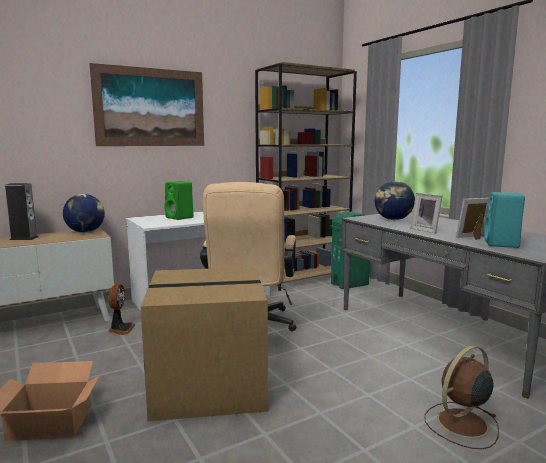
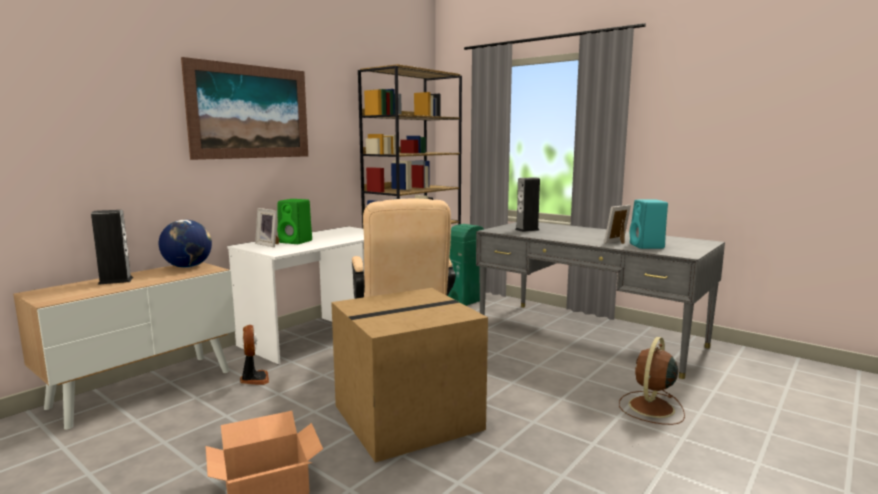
camera: 20 degrees left, 0 degrees up
globe [375,181,415,220] -> speaker [515,177,540,232]
picture frame [410,193,443,233] -> picture frame moved to [255,208,279,247]

